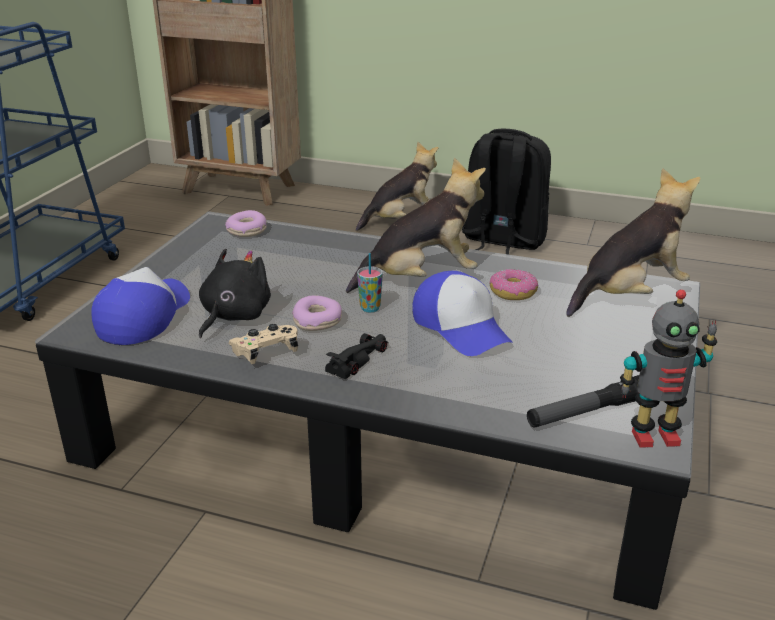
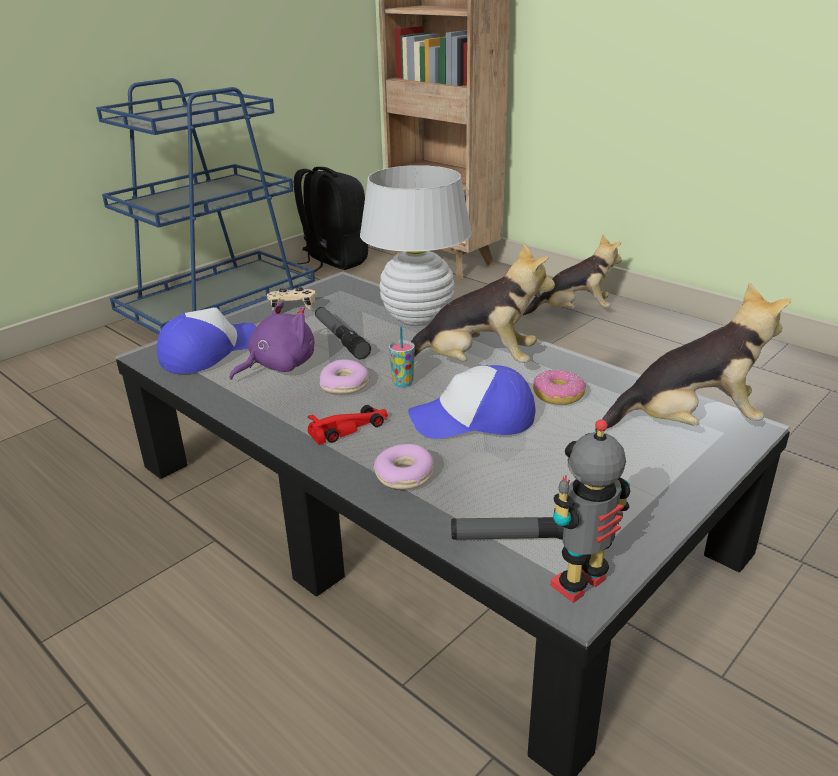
camera: 25 degrees right, 0 degrees up
black plush toy [199,249,271,338] -> purple plush toy [230,302,315,380]
donut [225,210,266,237] -> donut moved to [373,444,434,490]
beige game controller [228,324,298,364] -> beige game controller moved to [267,287,316,310]
black toy car [325,333,389,379] -> red toy car [308,405,388,445]
cap [412,271,513,356] -> cap turned 90 degrees clockwise [408,365,536,439]
black backpack [462,129,551,255] -> black backpack moved to [294,167,368,272]
toy robot [620,290,717,448] -> toy robot turned 120 degrees clockwise [550,419,630,603]
none -> flashlight [315,307,371,359]
none -> white table lamp [360,165,472,325]

